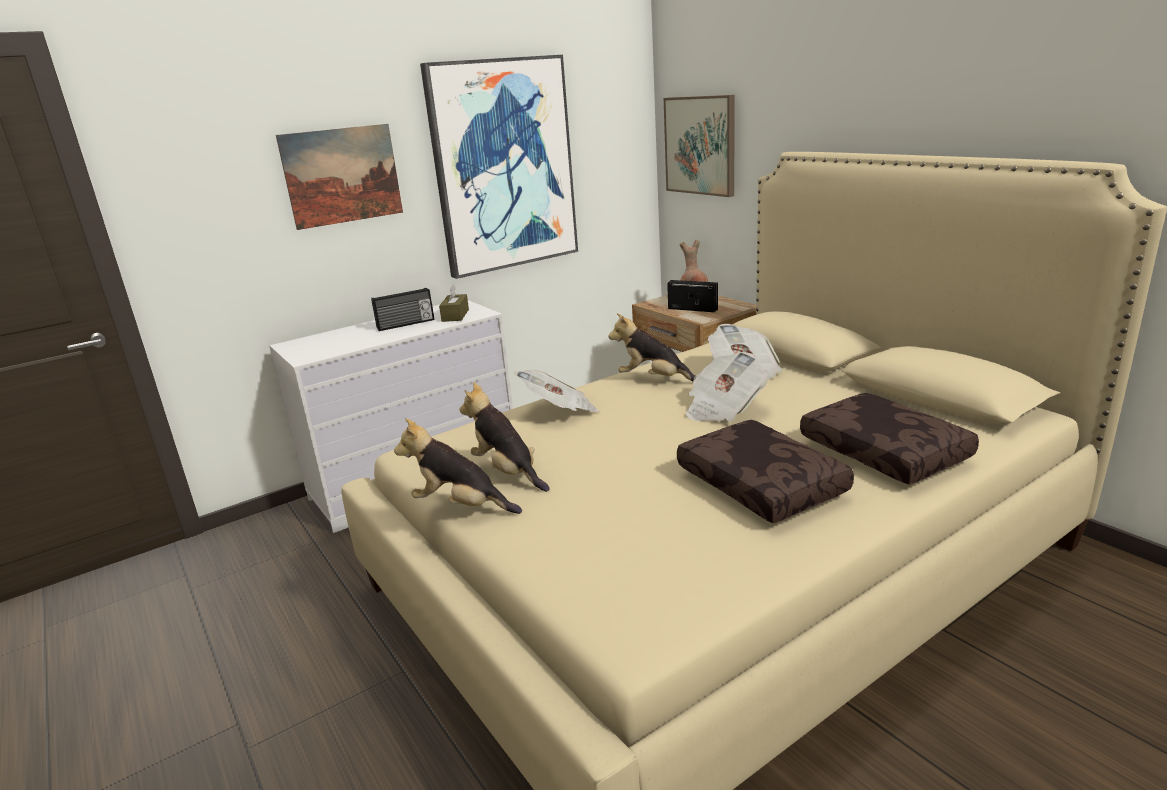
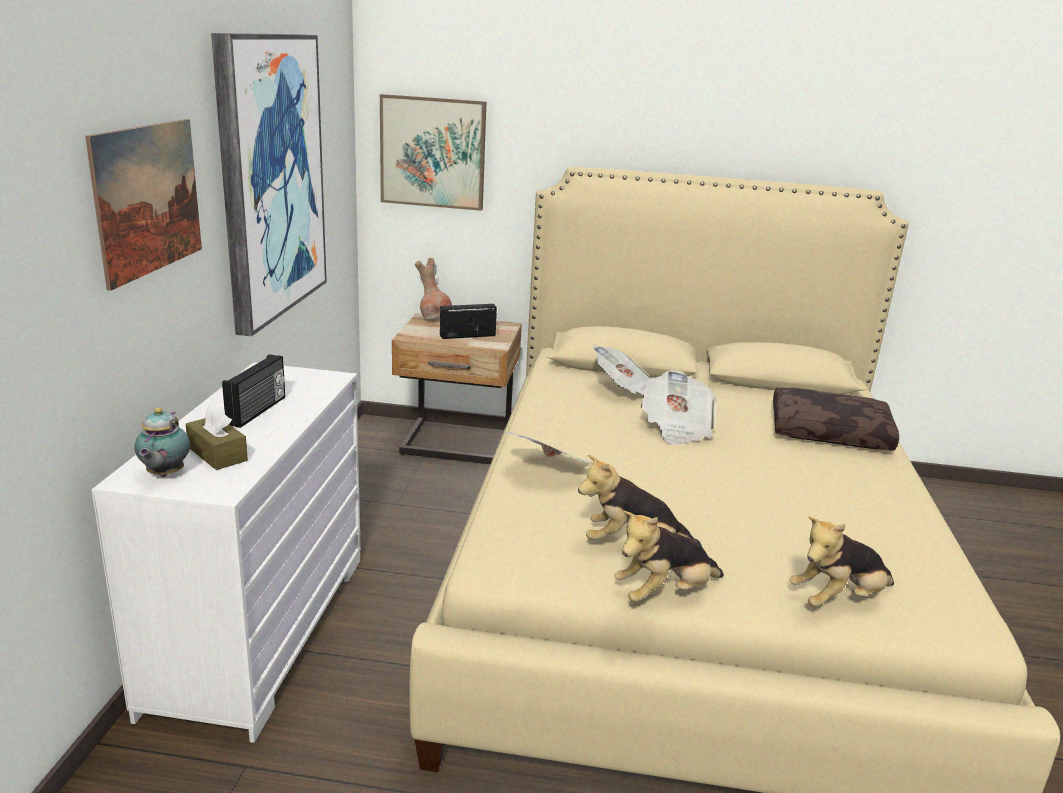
camera: 50 degrees left, 0 degrees up
brown tissue box [439,284,469,322] -> brown tissue box moved to [186,404,248,470]
plush toy [609,313,696,381] -> plush toy moved to [790,517,894,607]
brown pillow [677,420,854,523] -> none
none -> teapot [134,408,190,477]

